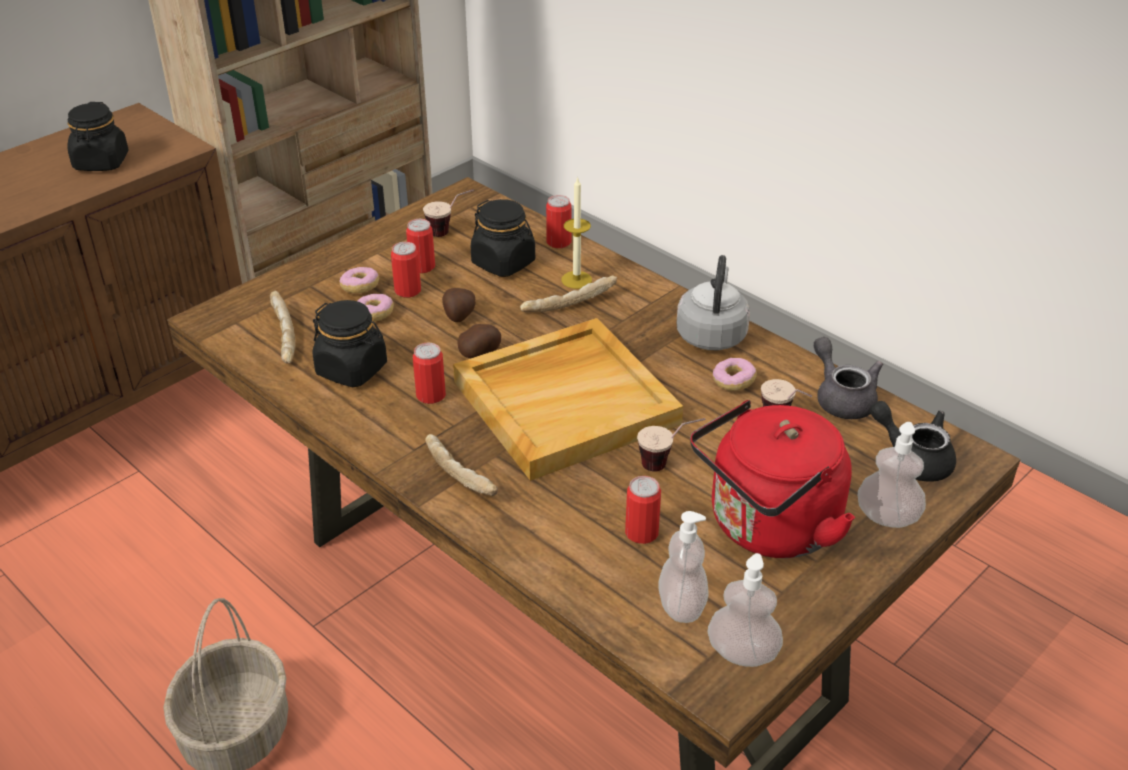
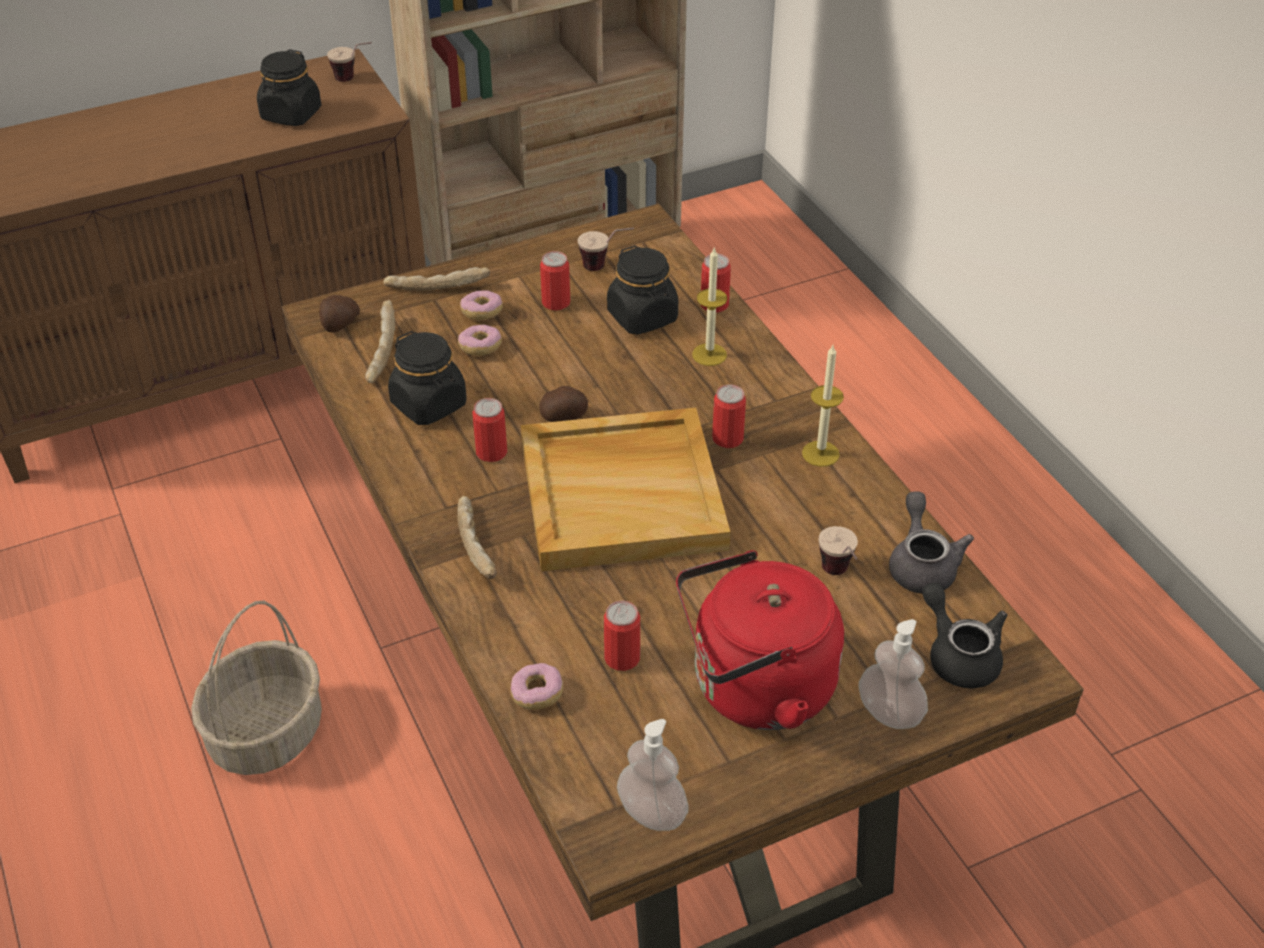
camera: 20 degrees right, 5 degrees up
can [391,242,421,297] -> can moved to [712,385,746,448]
potato [442,288,476,322] -> potato moved to [319,295,360,333]
bread [520,275,617,312] -> bread moved to [383,267,490,291]
cup [637,418,706,472] -> cup moved to [327,42,372,82]
soap dispenser [658,511,709,623] -> none
grey kettle [677,255,750,350] -> candle [802,345,844,467]
donut [713,358,757,391] -> donut moved to [511,663,563,710]

